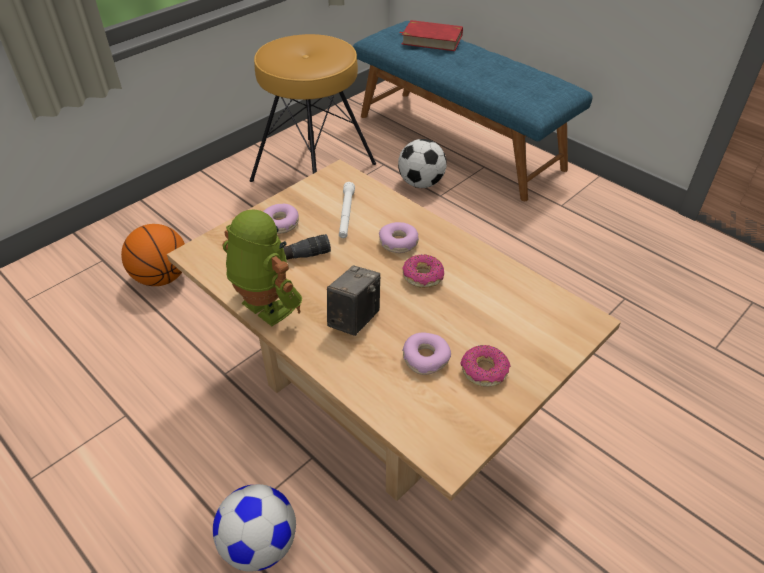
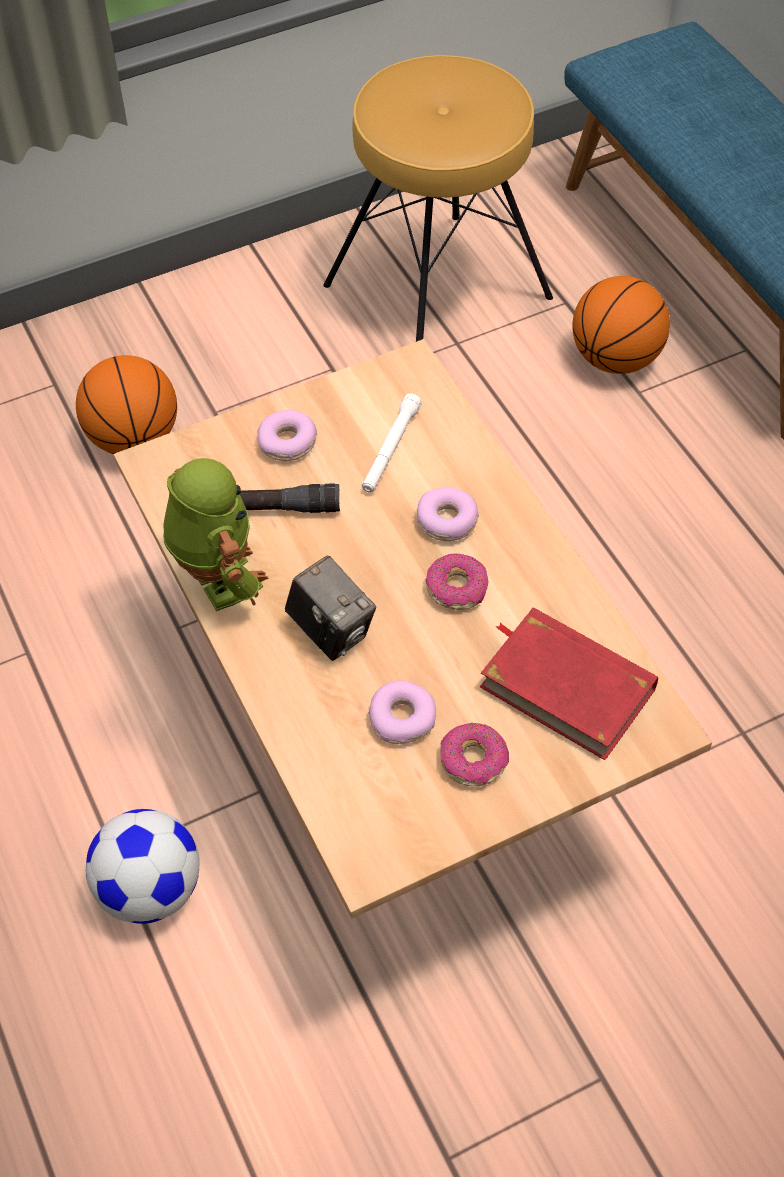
camera: 20 degrees right, 10 degrees up
camera [327,266,380,336] -> camera turned 90 degrees clockwise [285,556,376,661]
football [398,139,447,188] -> basketball [572,276,670,374]
red book [399,20,463,51] -> red book moved to [480,608,658,760]

